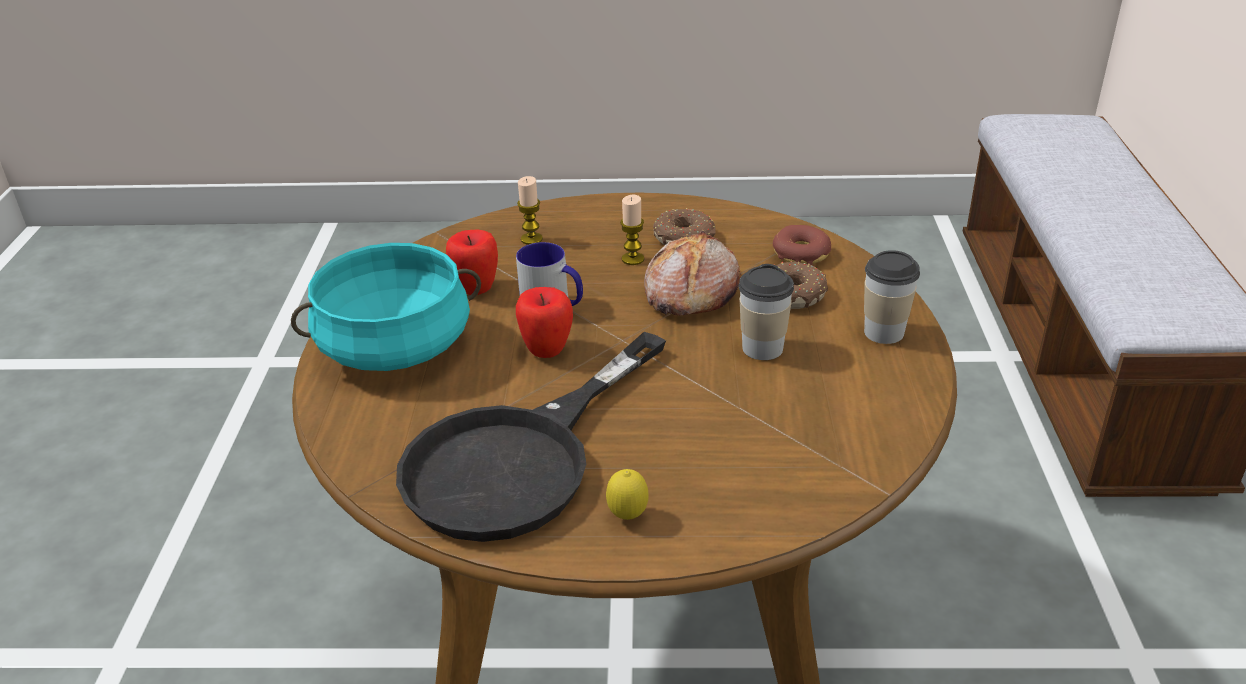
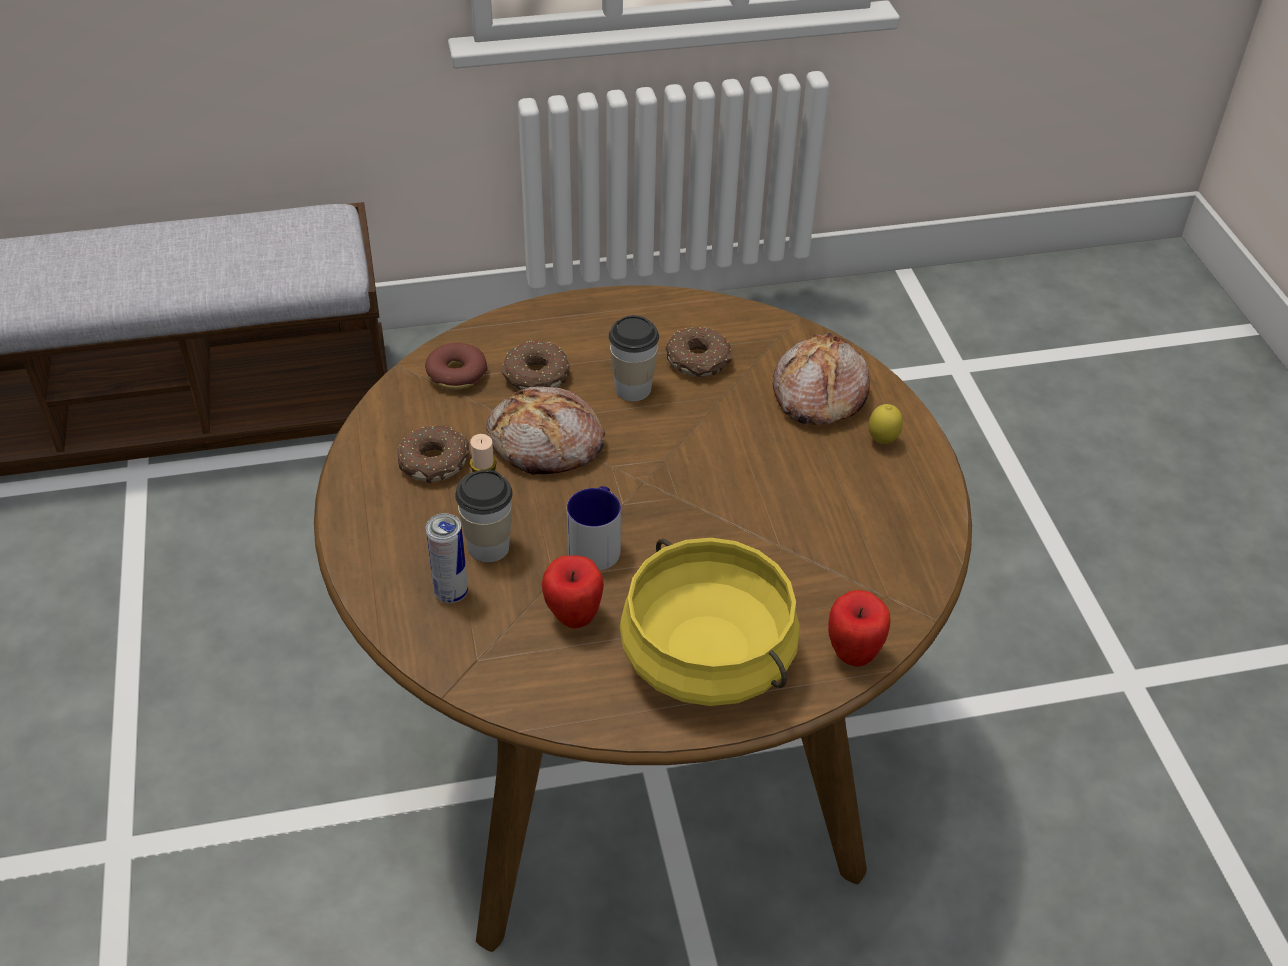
camera: 105 degrees left, 10 degrees up
turquoise cooking pot [291,243,481,371] -> yellow cooking pot [620,538,800,706]
black frying pan [396,332,666,542] -> none
apple [516,287,573,358] -> apple moved to [828,590,891,667]
candle [517,176,543,245] -> can [426,513,468,603]
cup [864,250,920,344] -> cup moved to [455,470,512,562]
none -> donut [665,327,733,377]
none -> bread [773,332,870,425]

